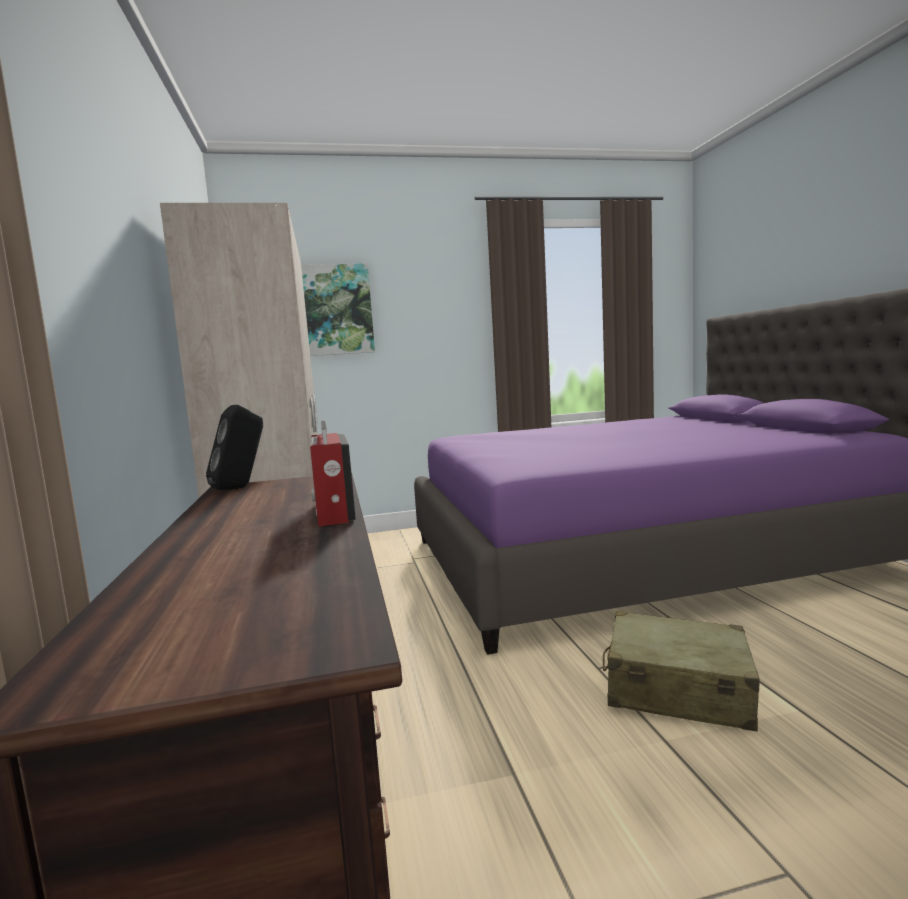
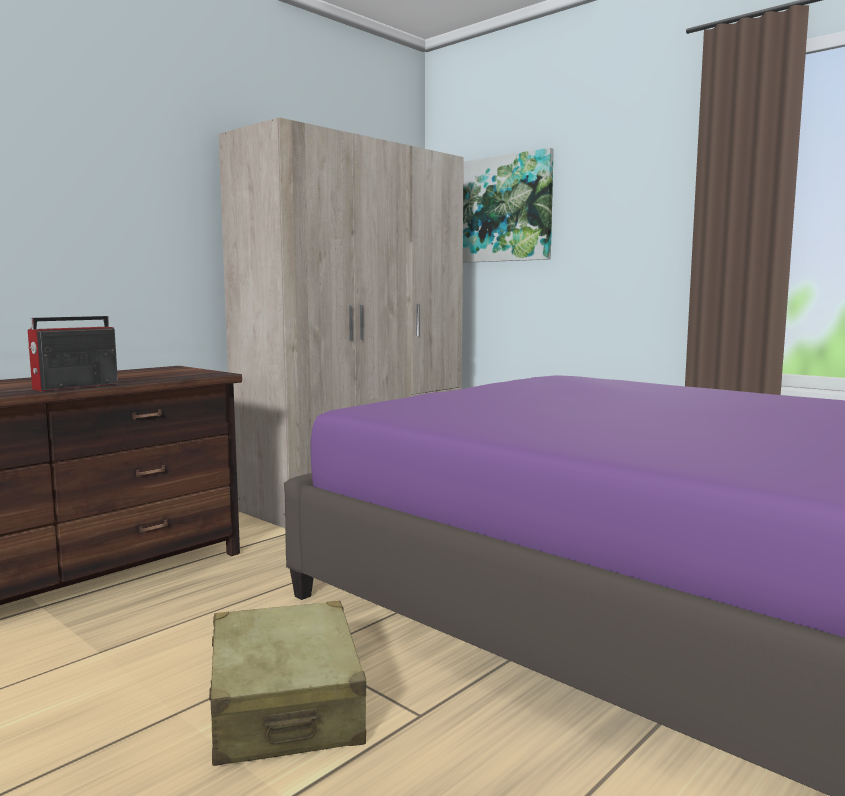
camera: 55 degrees right, 0 degrees up
black speaker [206,405,263,490] -> none

